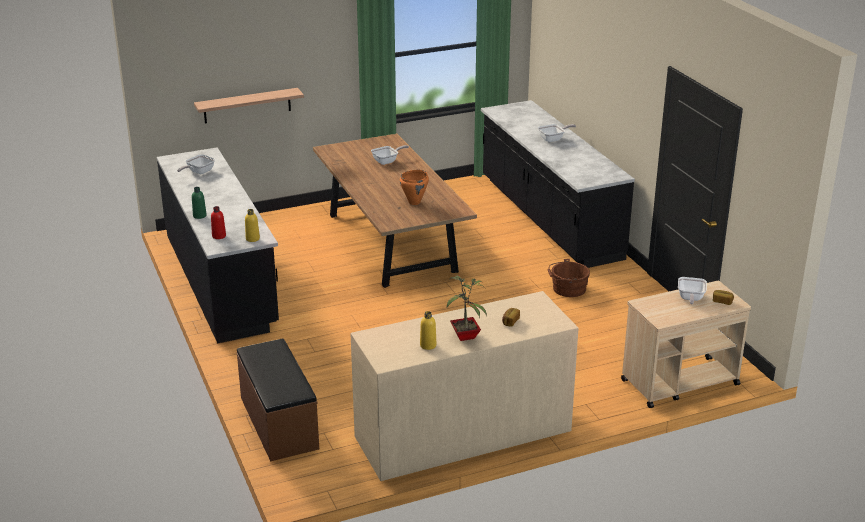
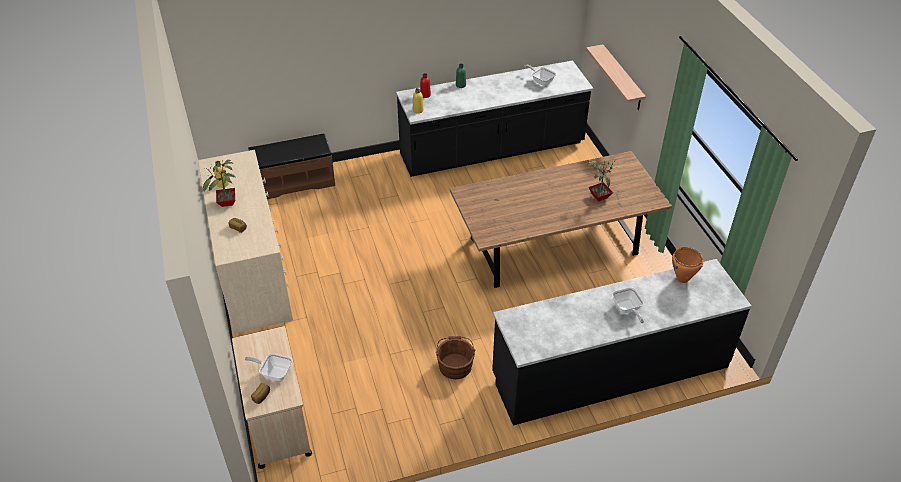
camera: 95 degrees right, 15 degrees up
frying pan [371,145,409,165] -> potted plant [586,160,614,201]
orange cooking pot [400,170,429,205] -> orange cooking pot moved to [672,247,703,283]

